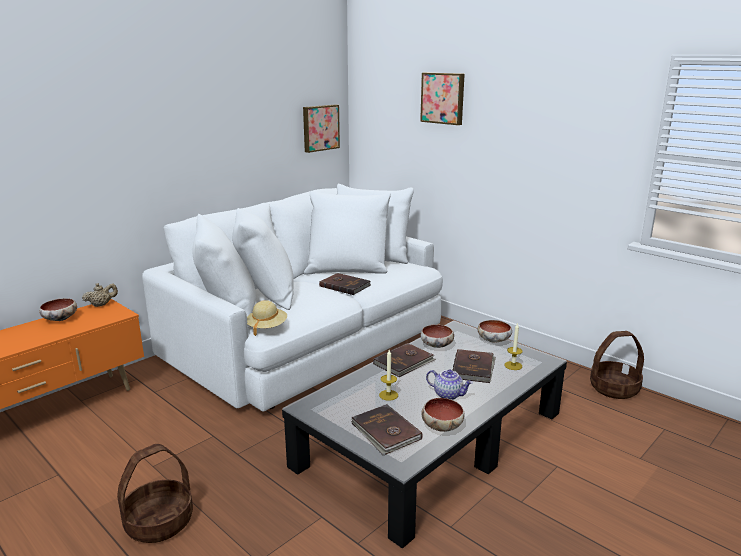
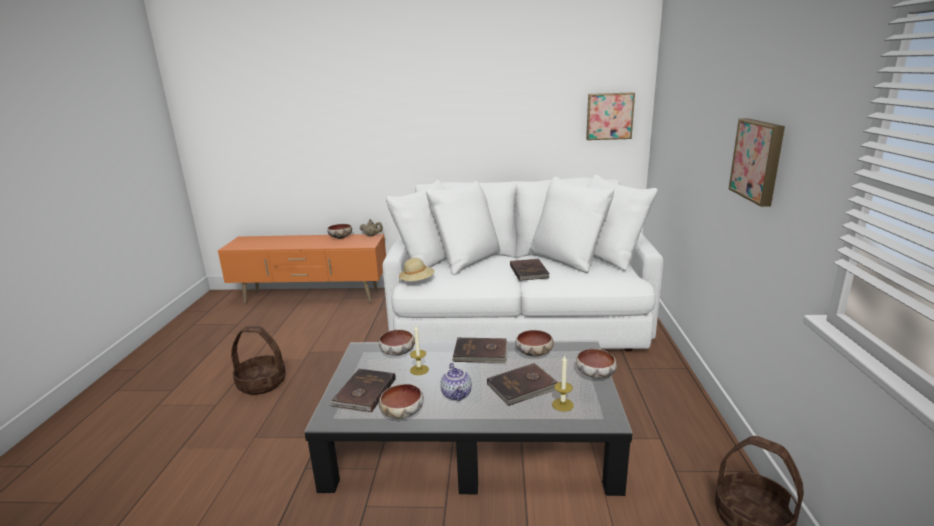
camera: 50 degrees right, 0 degrees up
picture [420,73,465,125] -> picture moved to [729,118,785,207]
none -> bowl [379,330,415,356]

